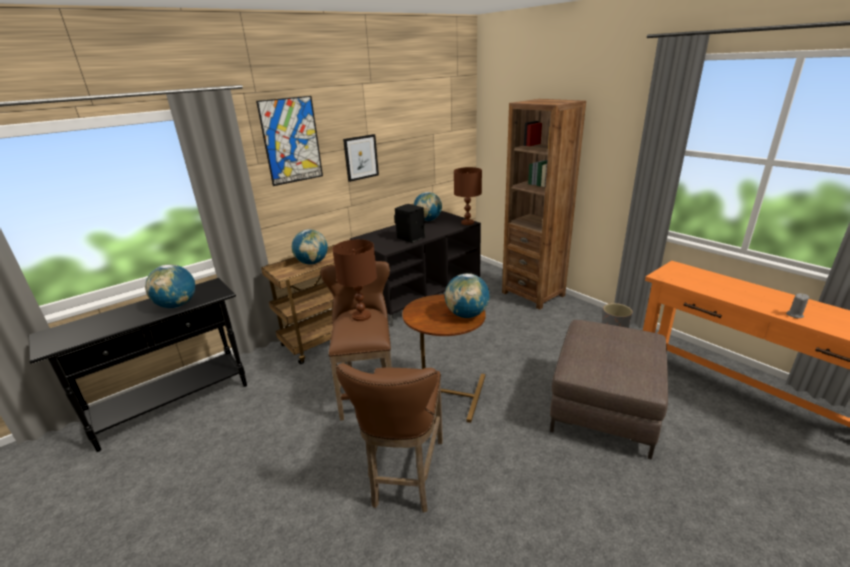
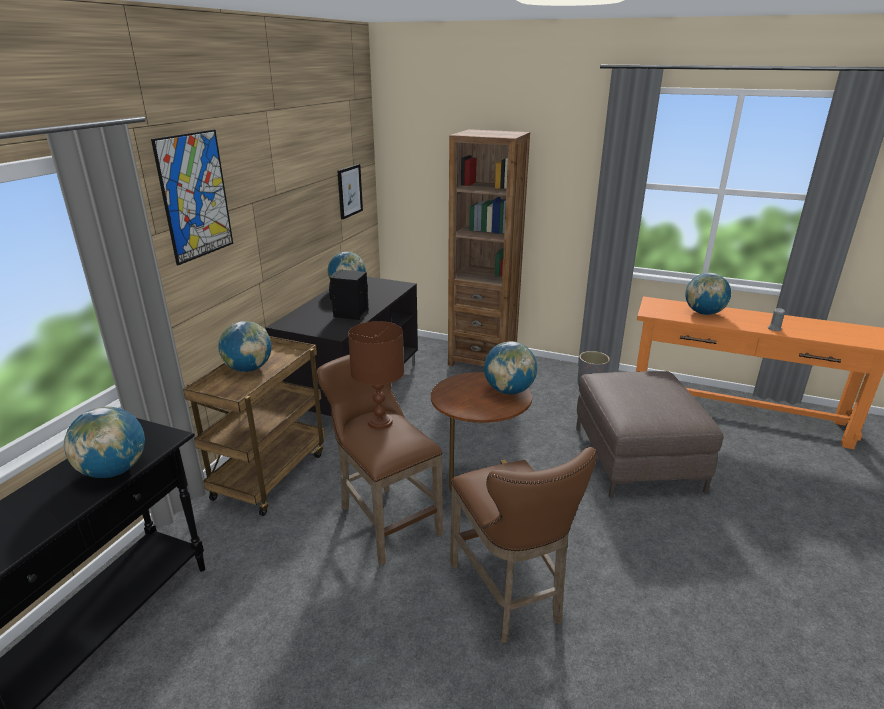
camera: 30 degrees left, 0 degrees up
picture [343,134,379,182] -> picture moved to [338,164,363,220]
brown table lamp [454,167,482,225] -> none
none -> globe [685,273,731,315]

